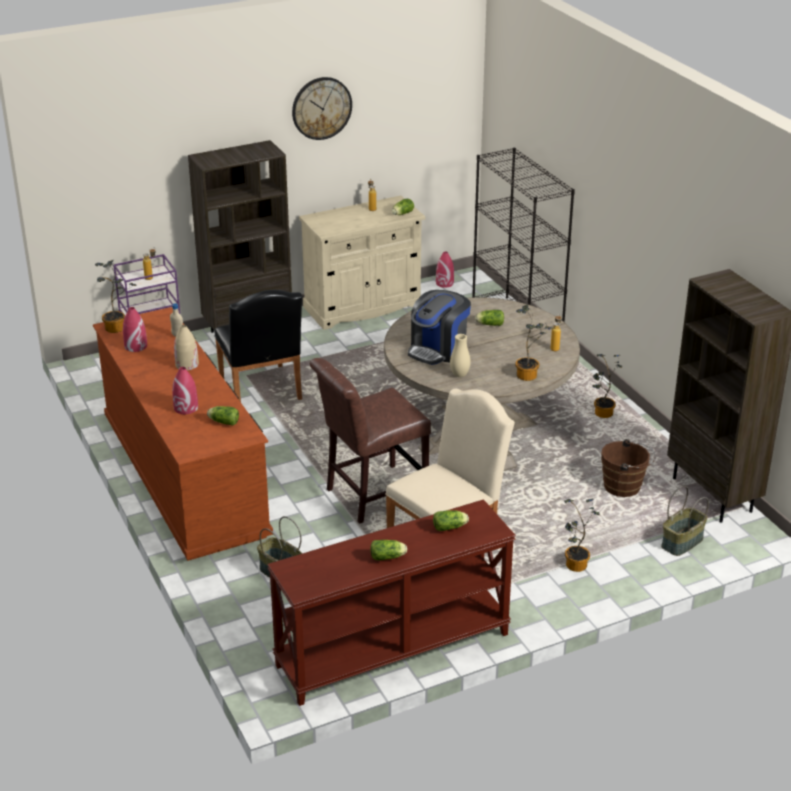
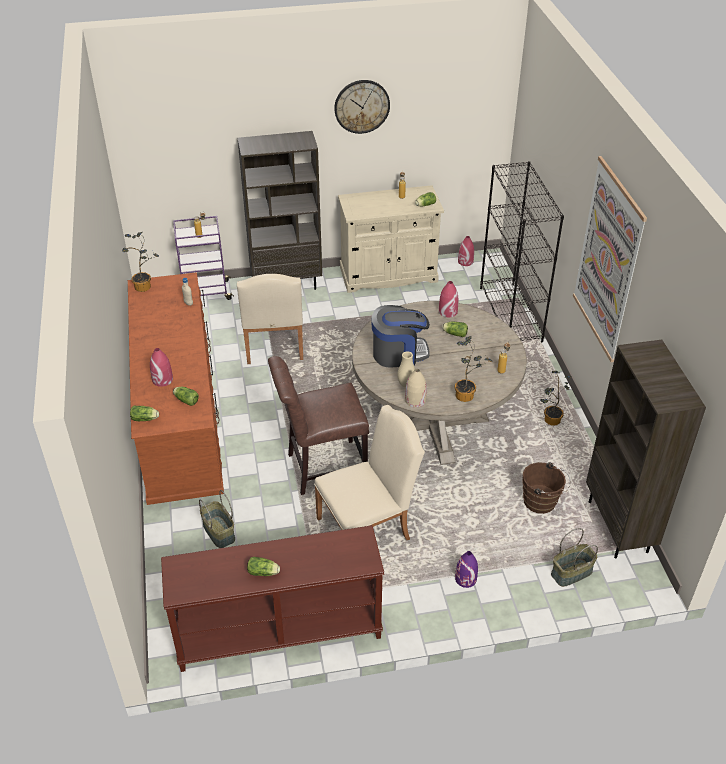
camera: 15 degrees right, 10 degrees up
red vase [123,307,147,352] -> red vase moved to [439,281,458,317]
beige vase [174,325,199,370] -> beige vase moved to [405,369,427,407]
black chair [214,290,302,402] -> beige chair [237,274,303,364]
coffee machine [408,290,471,365] -> coffee machine turned 150 degrees counterclockwise [372,305,430,367]
lettuce [433,510,469,531] -> lettuce moved to [130,405,159,421]
potted plant [564,499,600,572] -> purple vase [455,551,478,588]
none -> picture [573,156,647,362]

